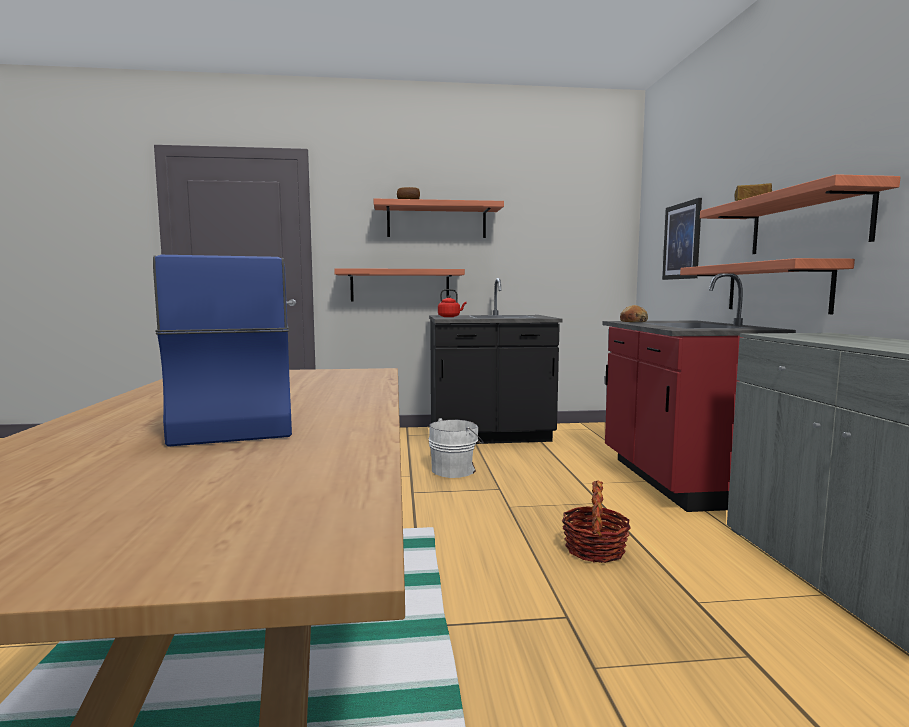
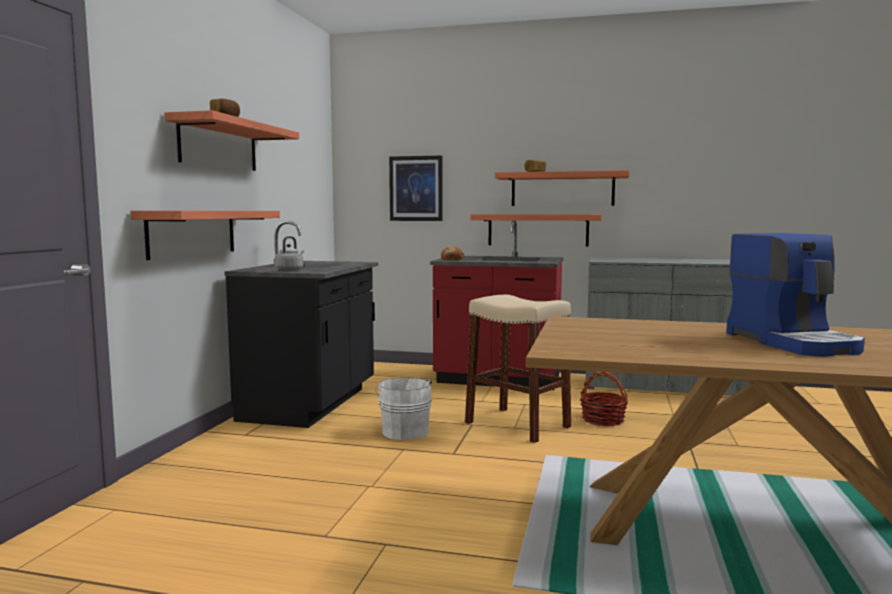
camera: 70 degrees left, 0 degrees up
coffee machine [153,255,292,447] -> coffee machine turned 105 degrees counterclockwise [726,233,865,357]
red kettle [438,289,467,317] -> grey kettle [275,236,304,271]
none -> beige stool [465,294,571,443]

